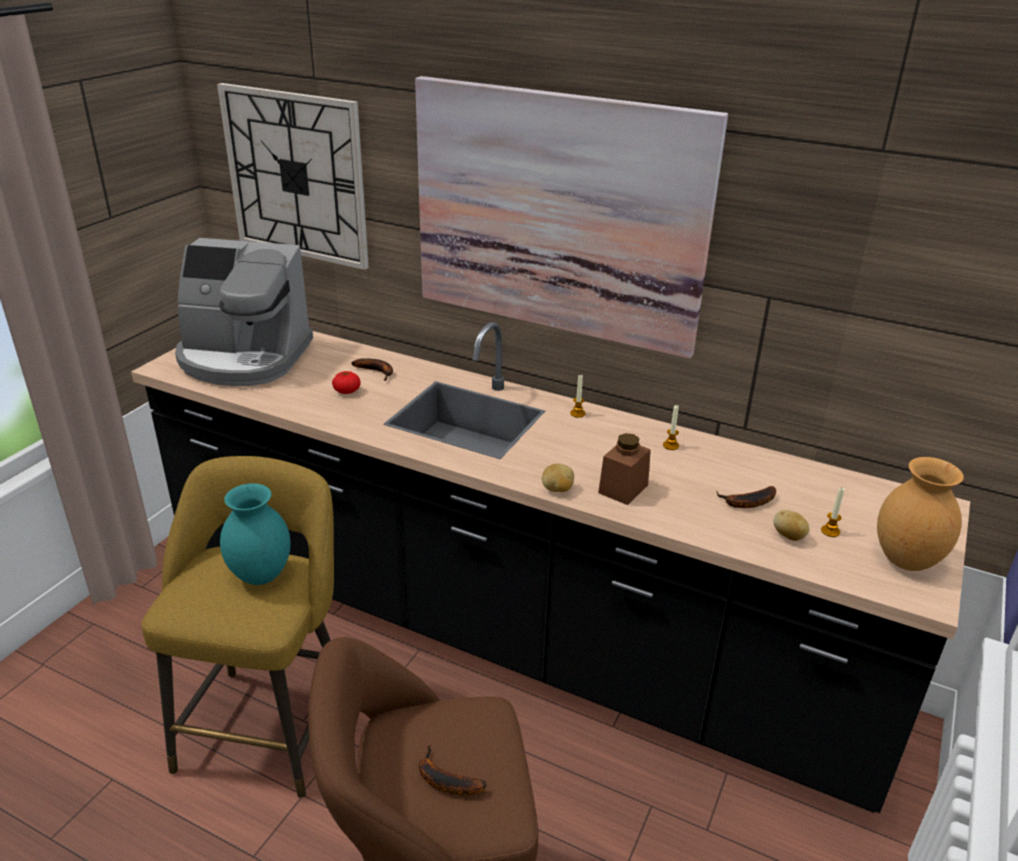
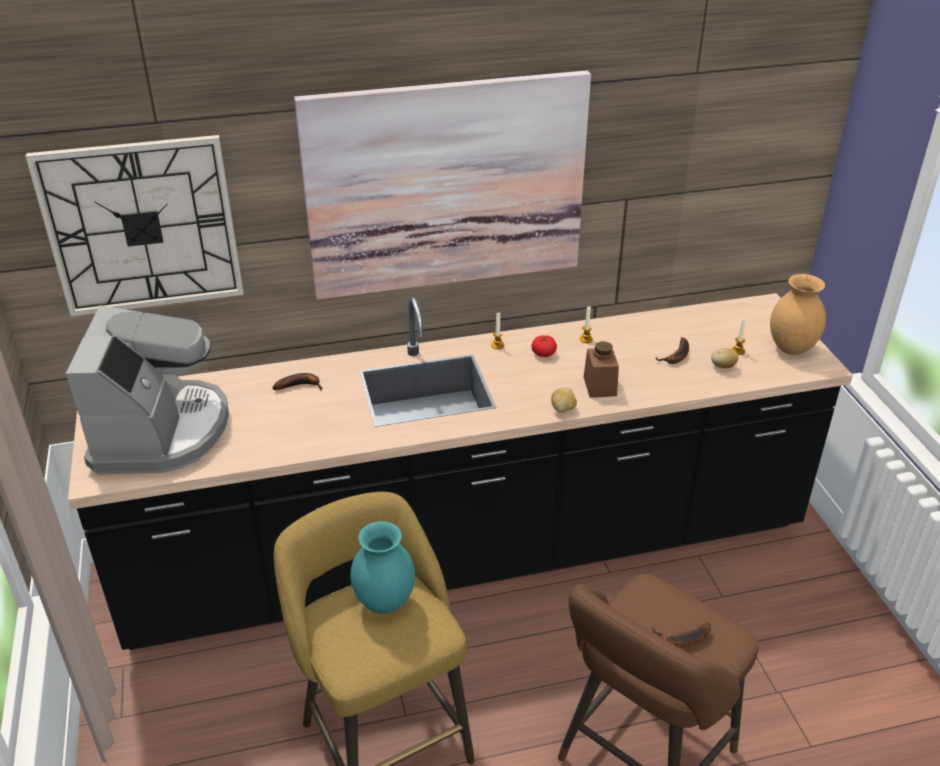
camera: 40 degrees left, 5 degrees up
coffee machine [175,238,313,386] -> coffee machine turned 60 degrees counterclockwise [66,305,229,474]
tomato [332,371,361,394] -> tomato moved to [531,335,557,357]

